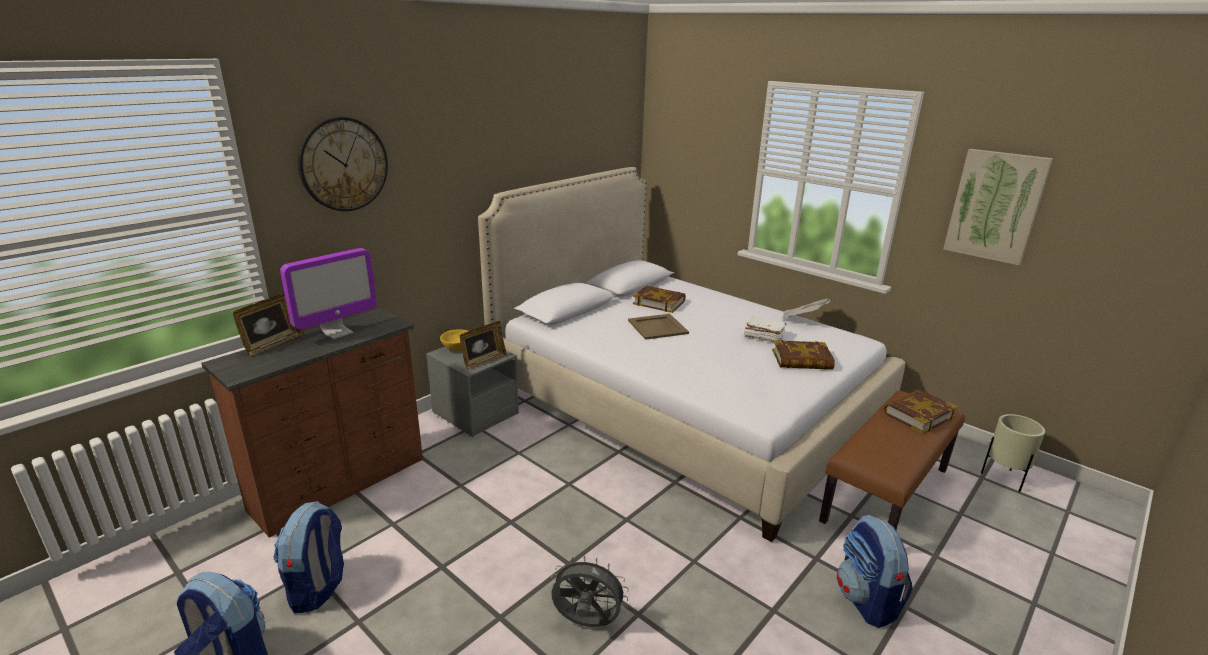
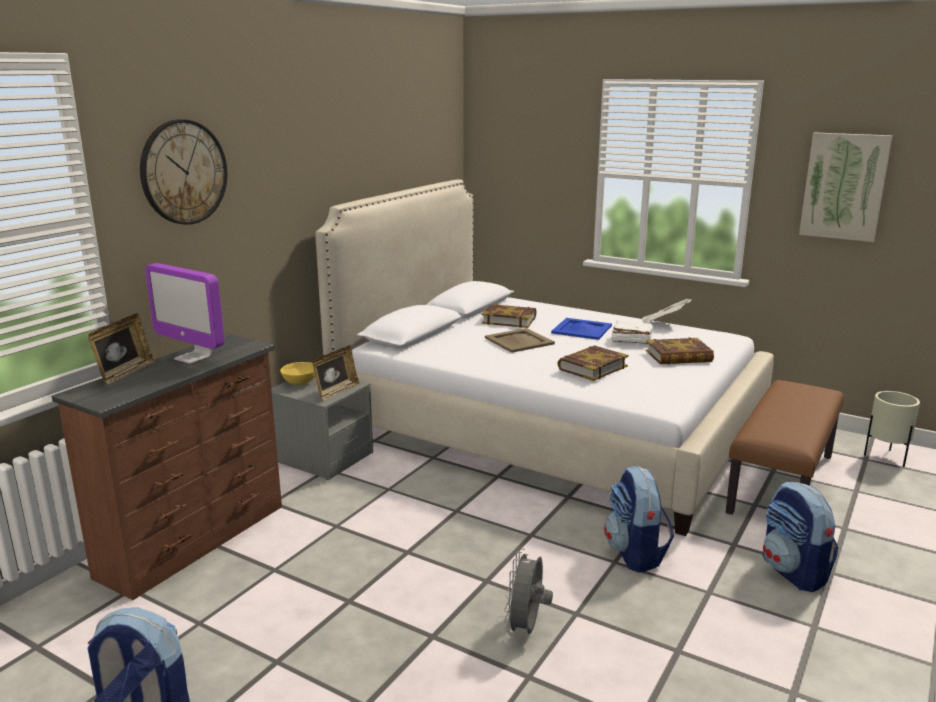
camera: 10 degrees left, 5 degrees down
backpack [273,501,344,613] -> backpack moved to [604,466,674,573]
monitor [280,248,377,339] -> monitor turned 90 degrees clockwise [145,263,225,364]
grey fan [551,555,629,627] -> grey fan turned 75 degrees counterclockwise [504,548,553,636]
book [884,389,958,434] -> book moved to [557,345,628,381]
none -> blue tray [551,318,612,340]

